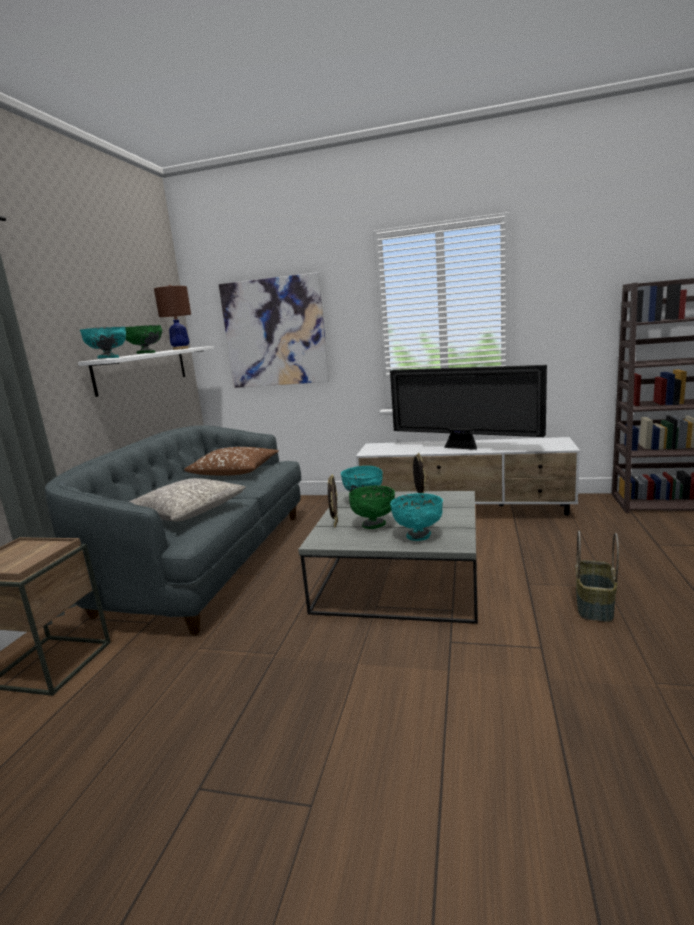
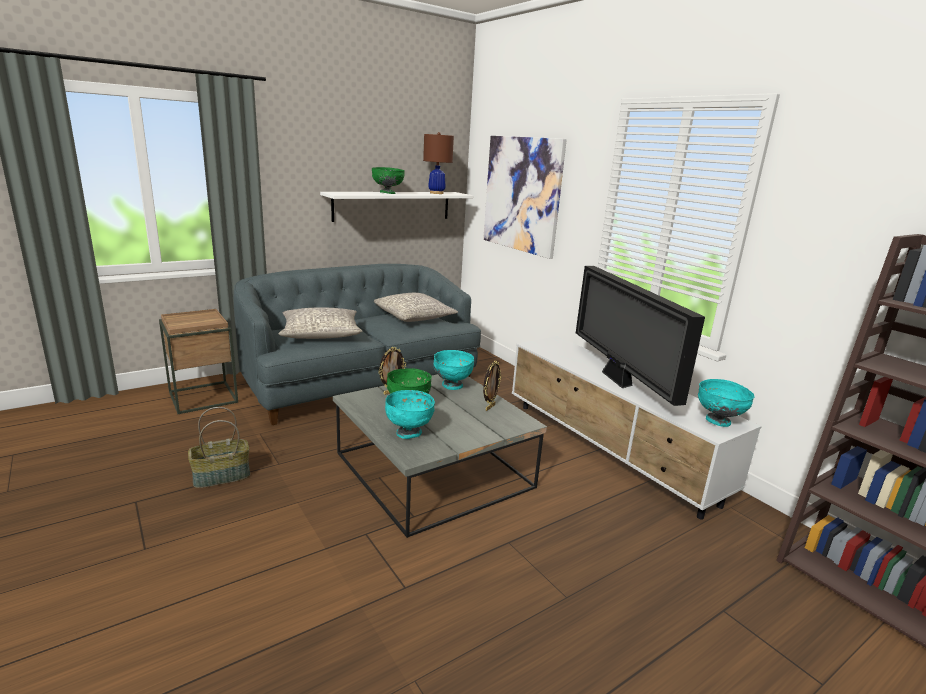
camera: 40 degrees right, 5 degrees up
turquoise bowl [80,327,126,359] -> turquoise bowl moved to [698,379,755,427]
brown pillow [184,447,279,476] -> grey pillow [374,293,458,322]
basket [575,530,619,622] -> basket moved to [188,407,250,488]

